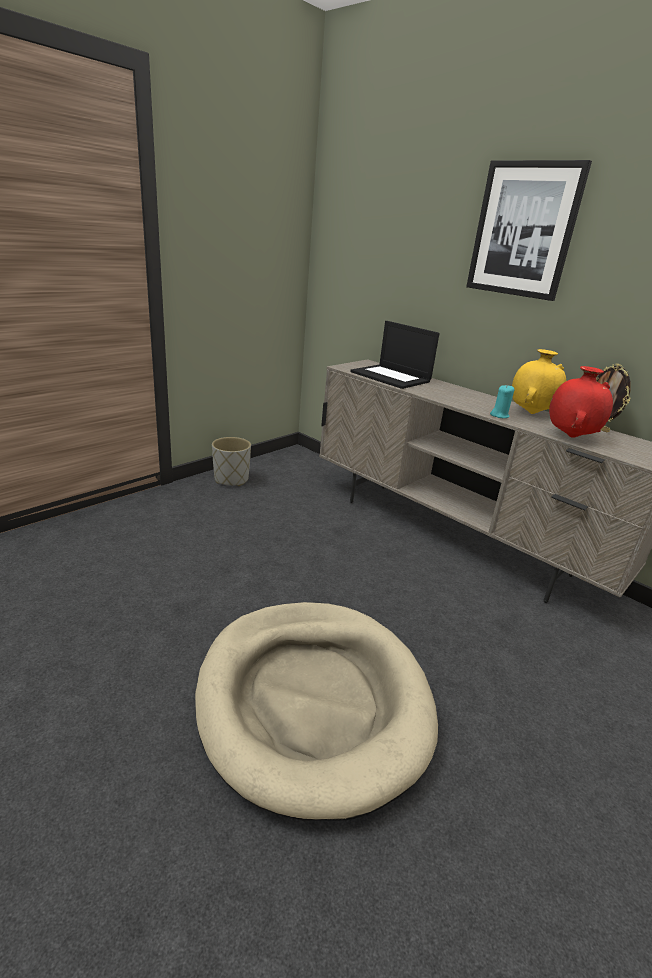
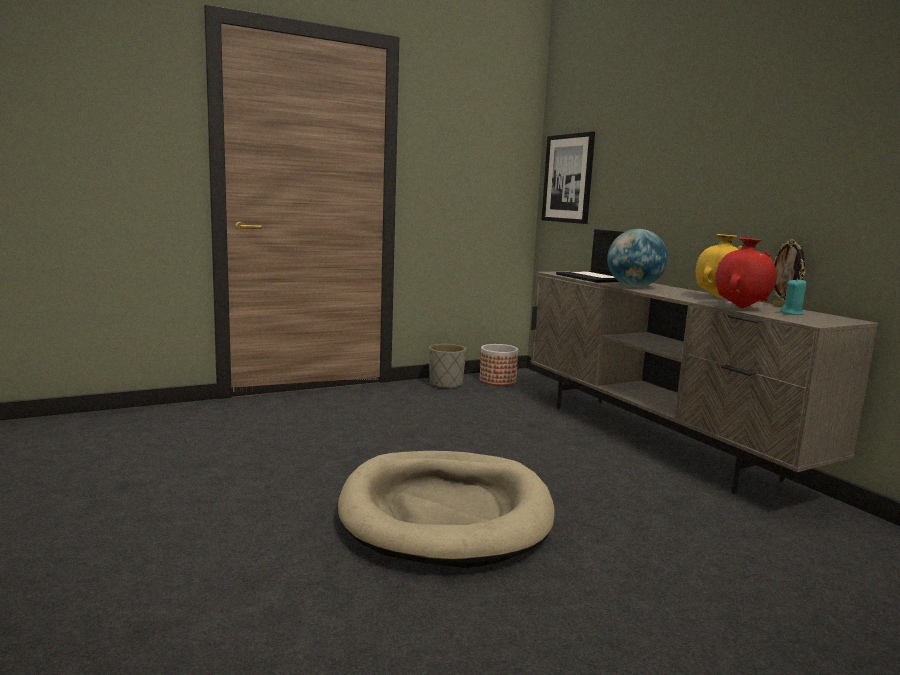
camera: 20 degrees right, 15 degrees down
picture [466,160,592,301] -> picture moved to [542,132,595,224]
turquoise candle [490,385,515,418] -> turquoise candle moved to [780,278,807,315]
none -> planter [480,344,518,386]
none -> globe [607,229,668,287]

